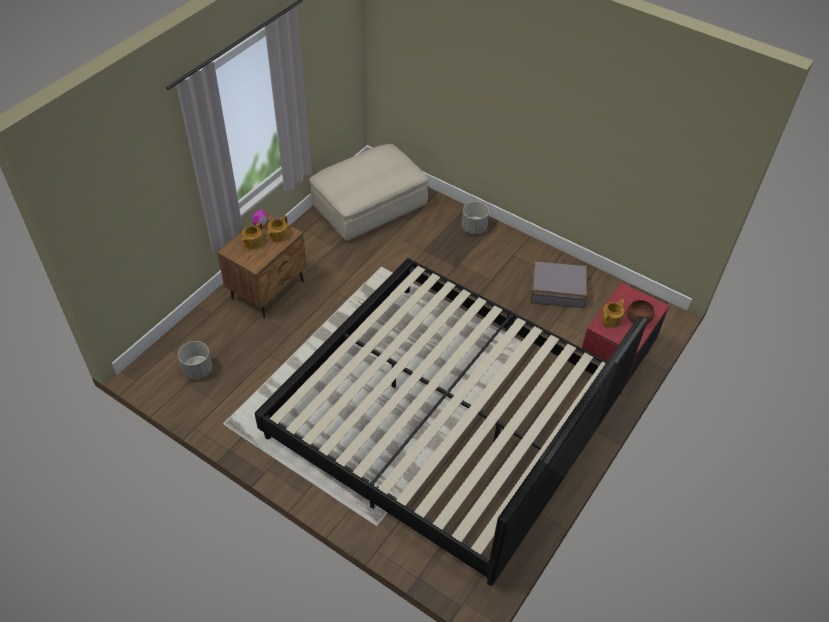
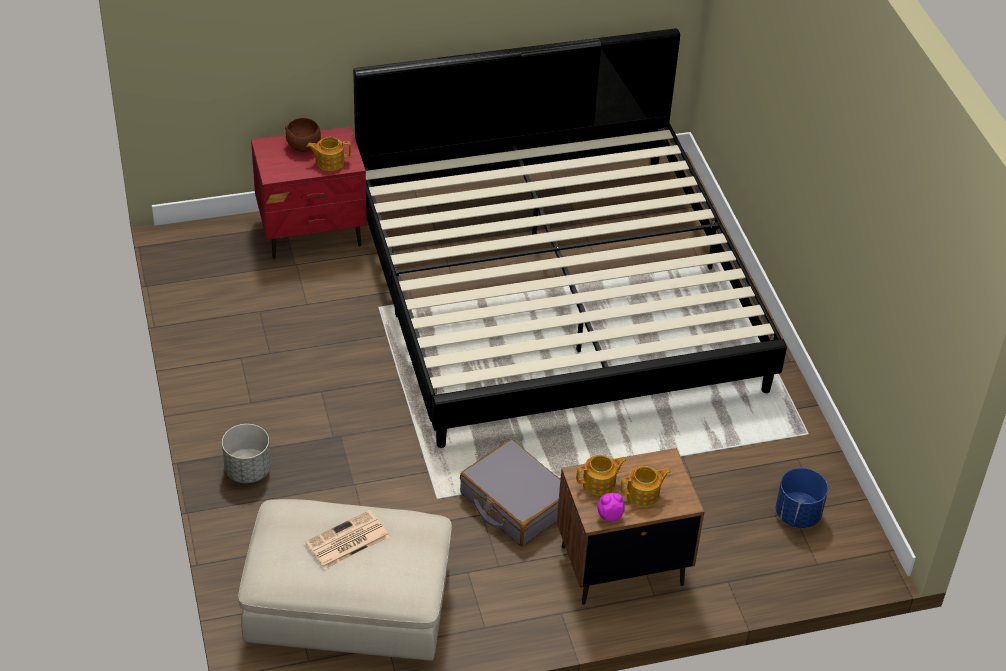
camera: 140 degrees left, 5 degrees down
grey planter [178,341,213,380] -> blue planter [776,468,828,528]
grey suitcase [530,261,588,308] -> grey suitcase moved to [460,439,560,546]
none -> newspaper [305,510,390,570]

